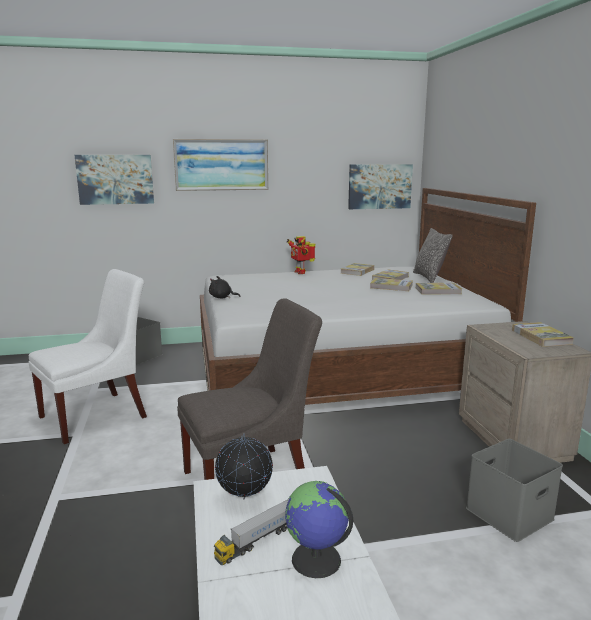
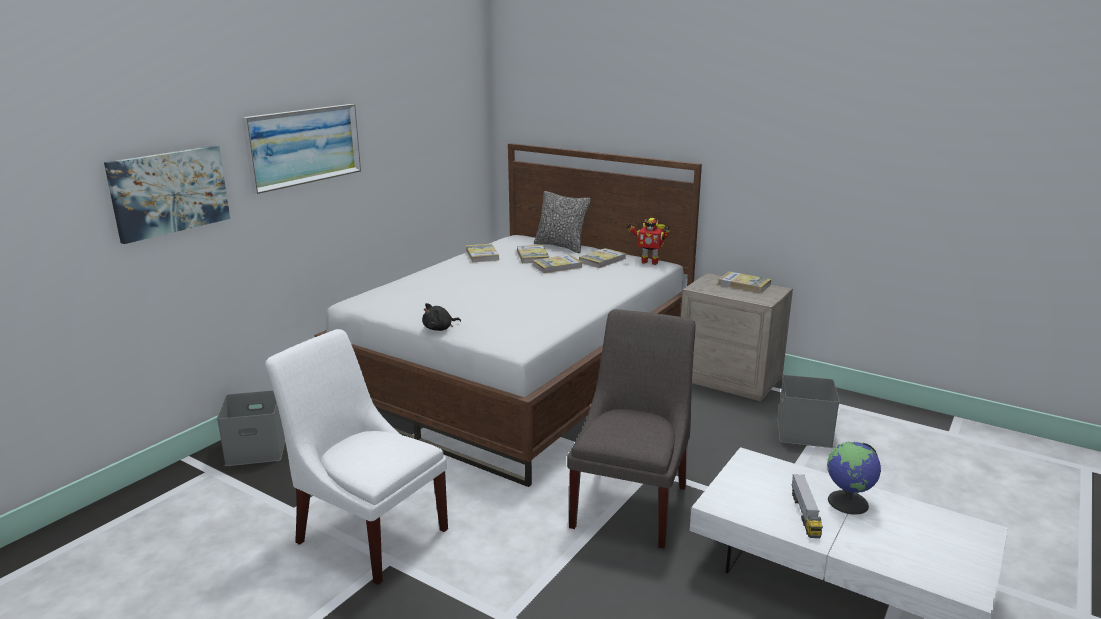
camera: 45 degrees left, 5 degrees up
white chair [28,269,147,444] -> white chair turned 60 degrees counterclockwise [265,329,448,585]
globe [215,433,273,499] -> none
toy robot [287,236,315,274] -> toy robot moved to [626,218,670,265]
picture [348,164,413,209] -> none

